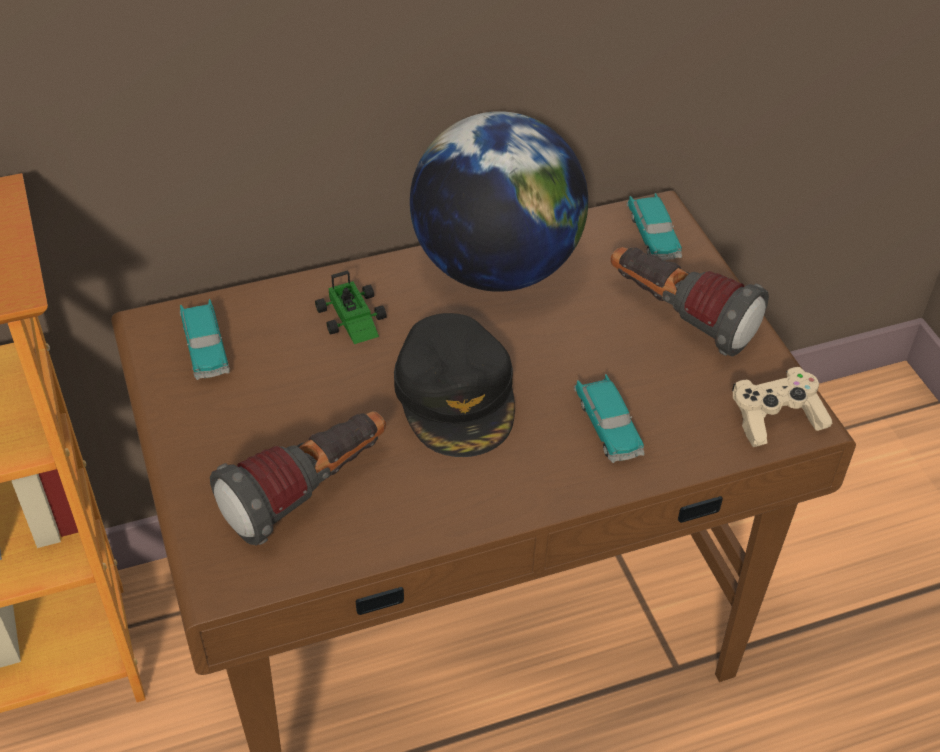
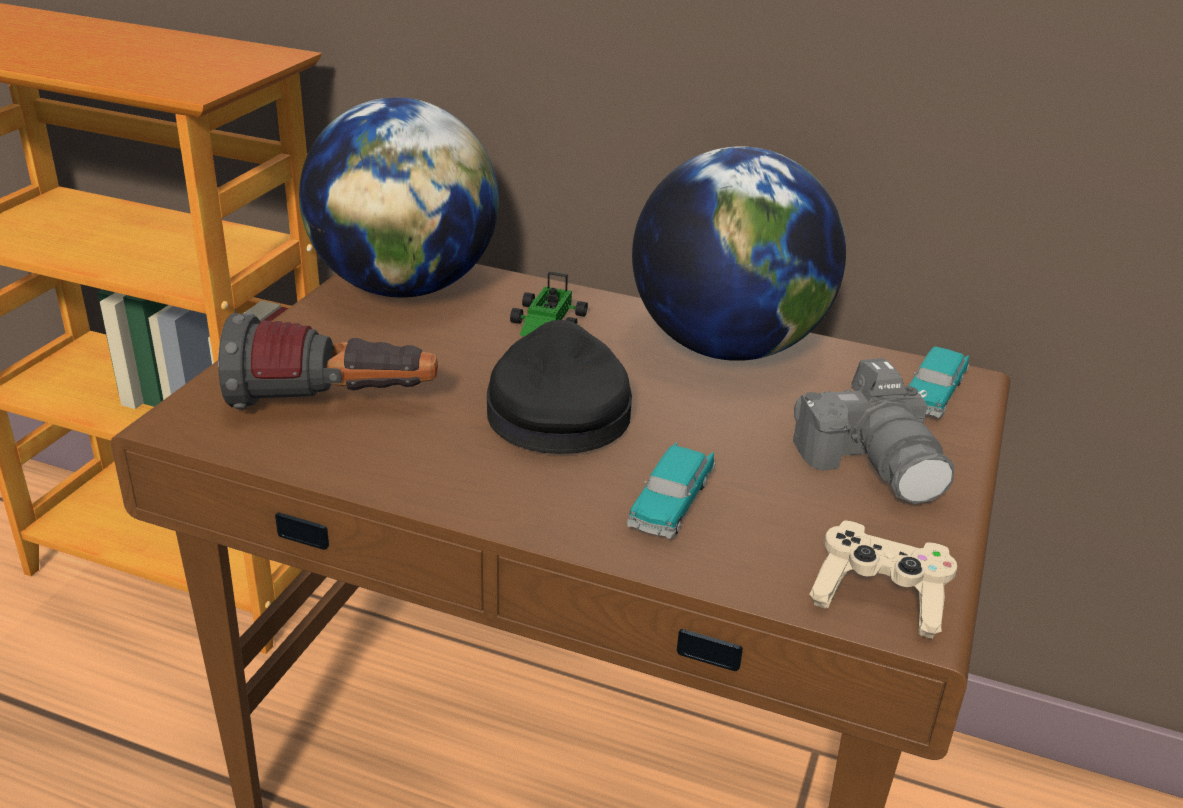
camera: 40 degrees right, 15 degrees down
toy car [180,299,230,380] -> globe [299,97,499,298]
black cap [394,313,515,457] -> black cap turned 150 degrees clockwise [487,320,632,454]
flashlight [611,247,769,357] -> camera [793,358,955,504]

